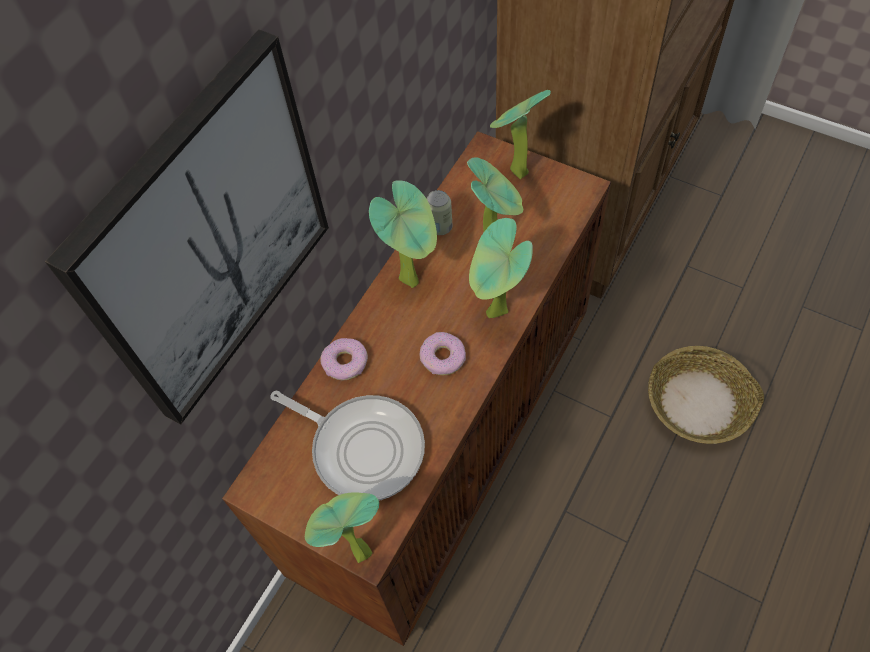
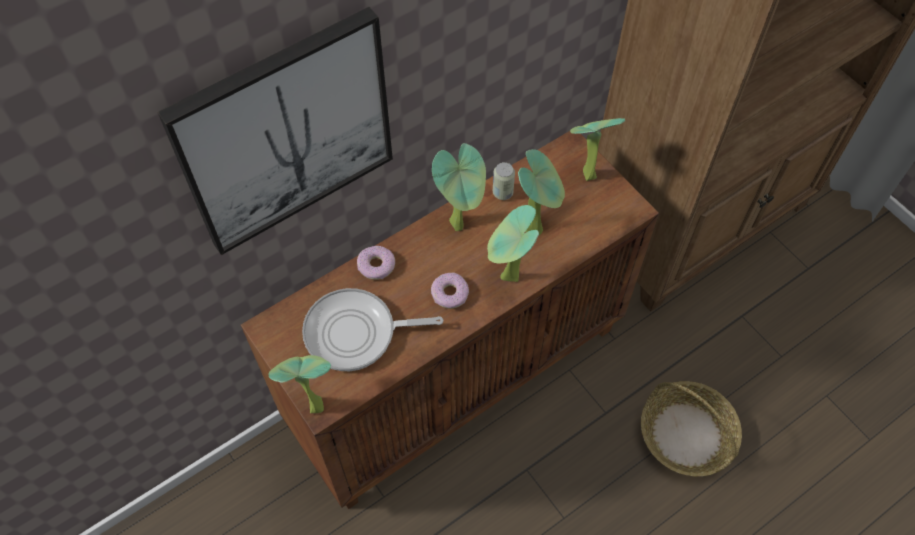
camera: 20 degrees right, 0 degrees up
frying pan [271,390,425,501] -> frying pan turned 120 degrees clockwise [302,288,443,371]

